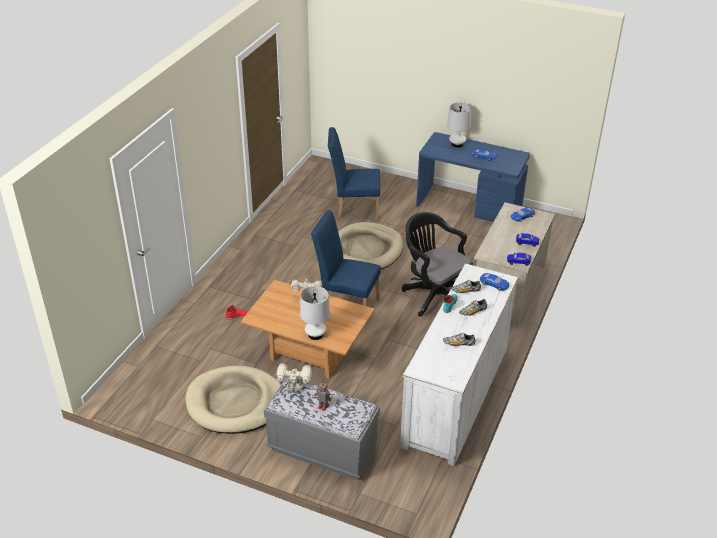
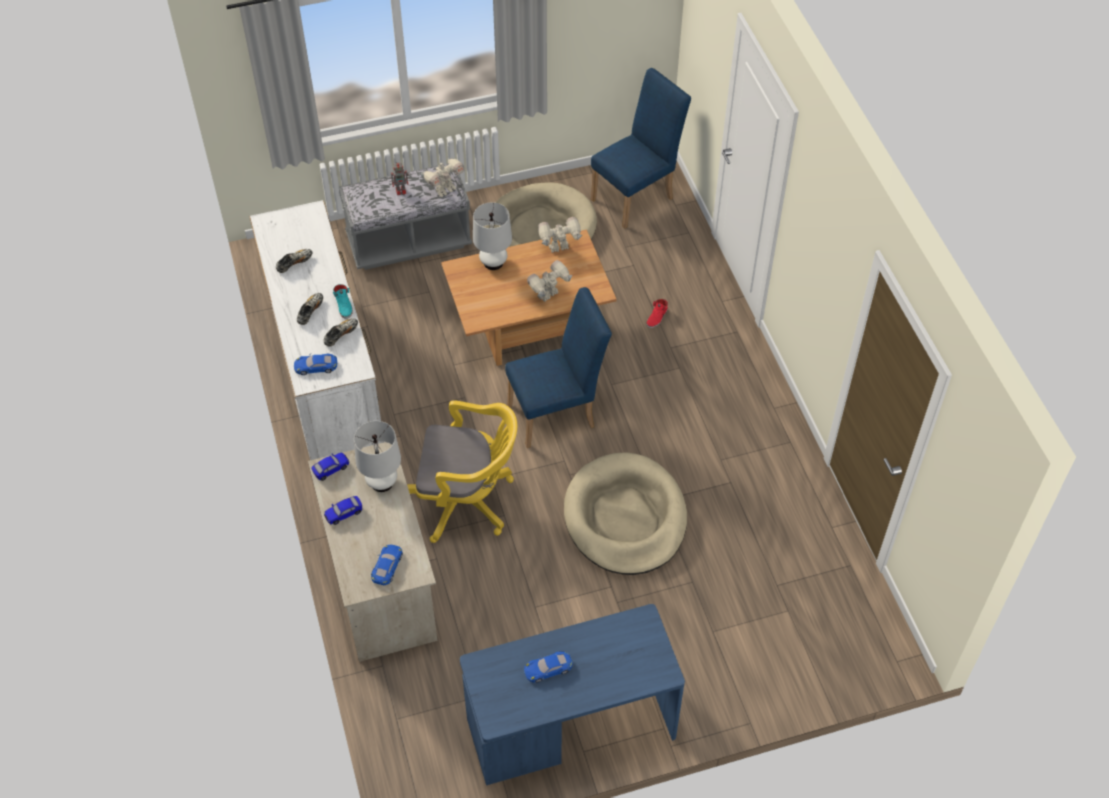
camera: 140 degrees right, 15 degrees up
blue chair [328,127,380,220] -> blue chair moved to [591,68,691,228]
black office chair [402,212,473,317] -> yellow office chair [407,400,517,543]
white table lamp [447,103,471,148] -> white table lamp moved to [354,421,401,492]
none -> toy robot [538,217,582,253]

